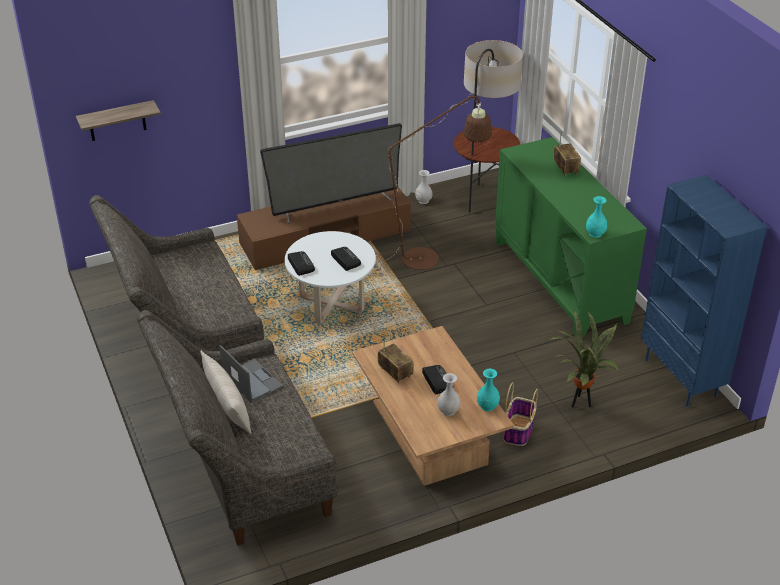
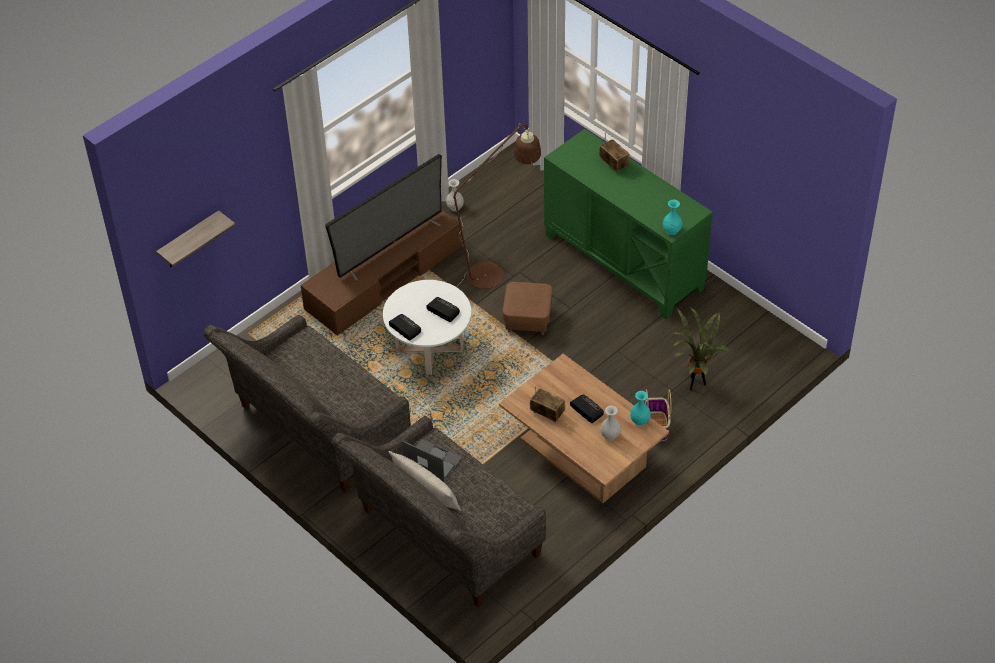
camera: 20 degrees left, 10 degrees up
floor lamp [454,40,523,213] -> none
blue bookcase [641,175,767,407] -> none
none -> brown ottoman [503,282,553,335]

